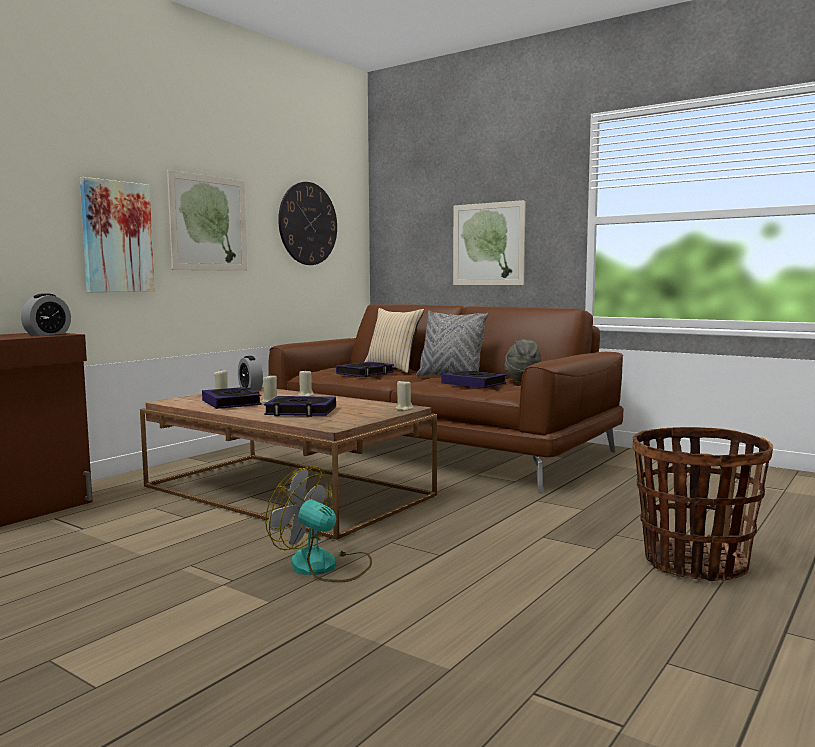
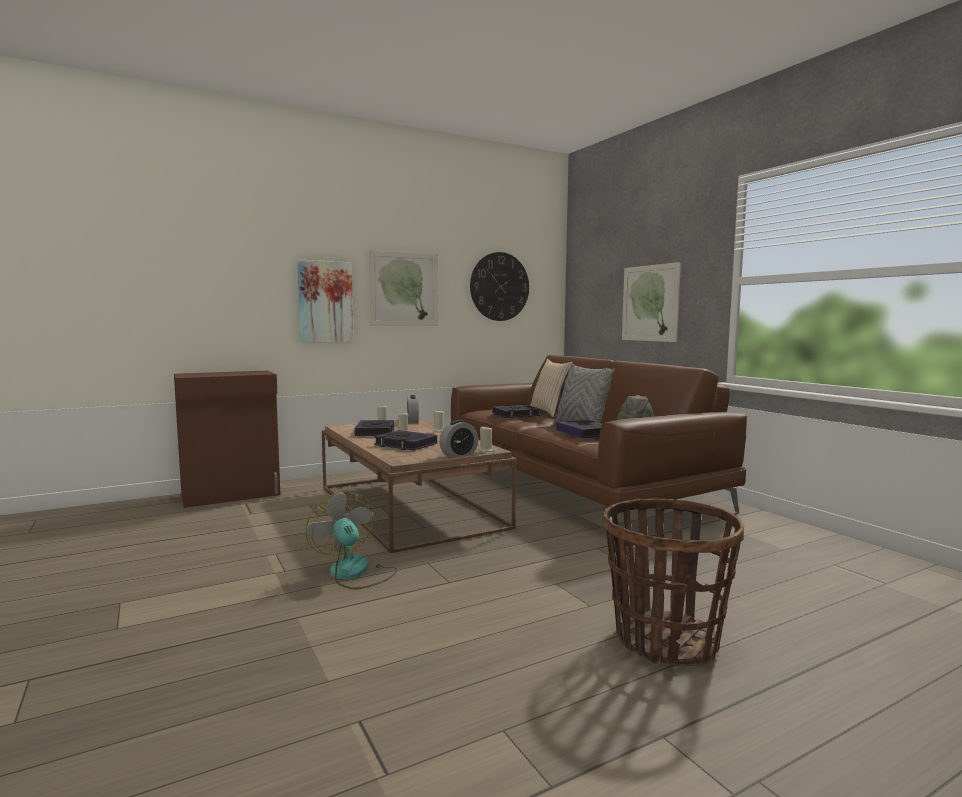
camera: 25 degrees right, 0 degrees up
alarm clock [21,293,71,336] -> alarm clock moved to [439,420,478,458]

